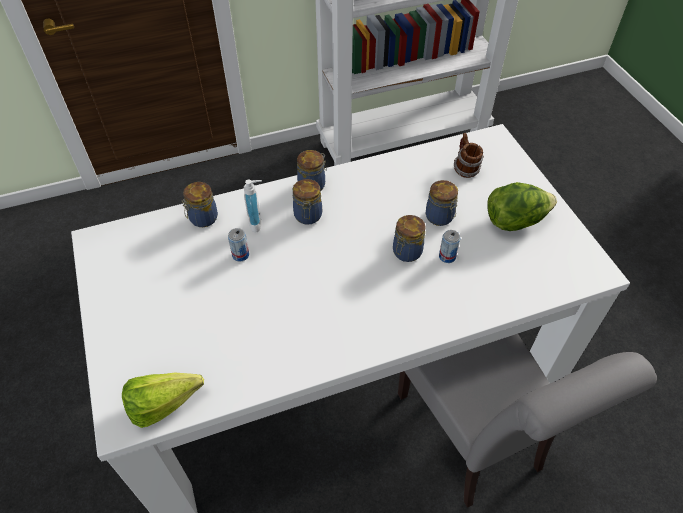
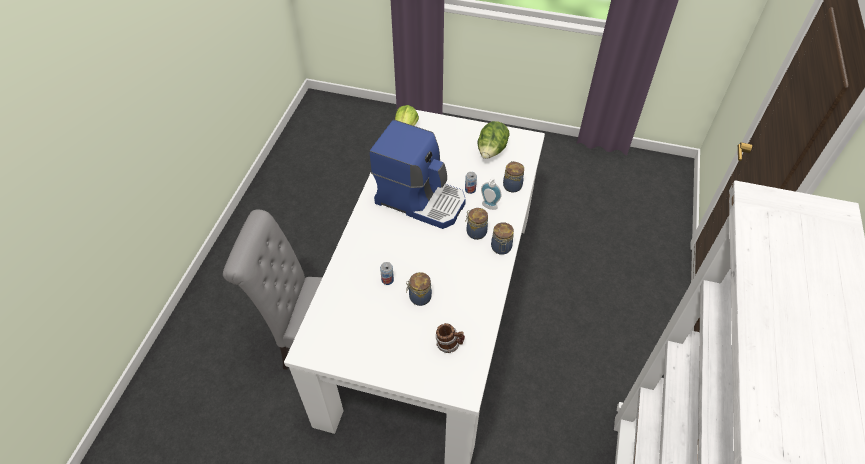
camera: 125 degrees right, 0 degrees up
jar [393,215,426,262] -> none
lettuce [487,182,557,231] -> lettuce moved to [477,121,510,159]
none -> coffee machine [369,120,466,229]

